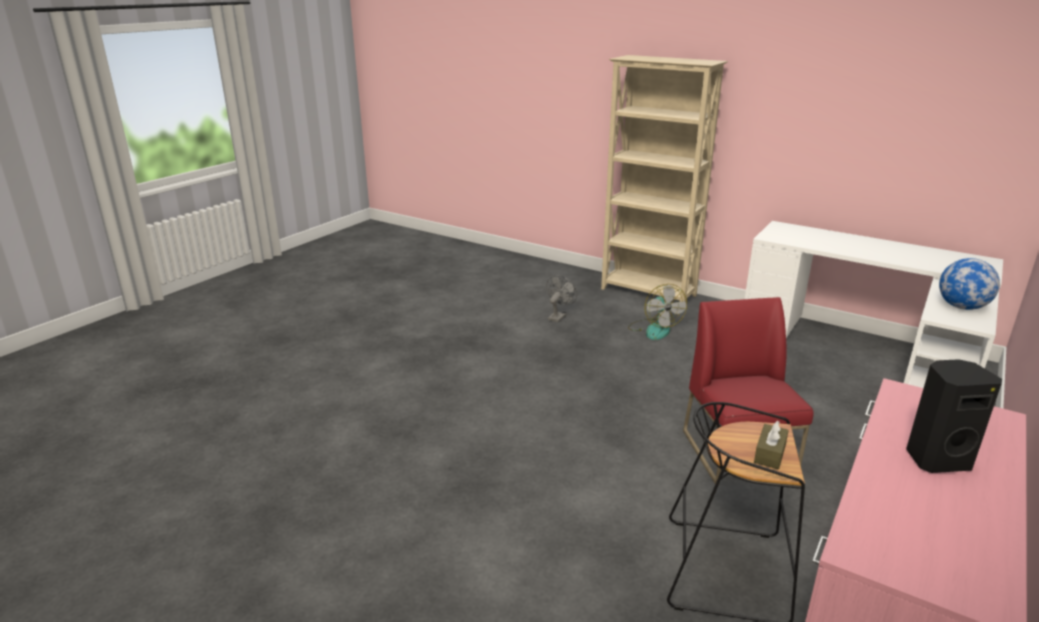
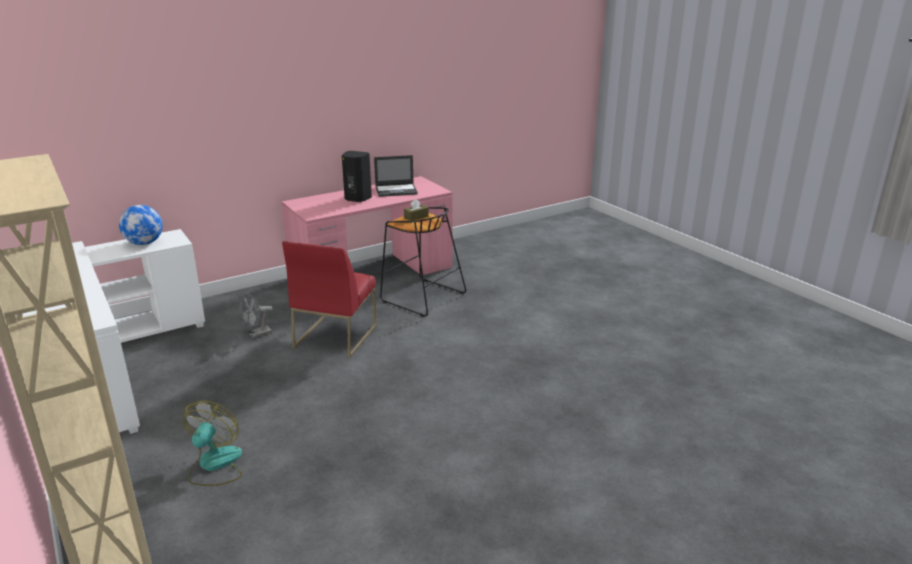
camera: 155 degrees left, 0 degrees up
grey fan [546,276,577,322] -> grey fan moved to [239,294,272,338]
none -> laptop [374,155,418,197]

